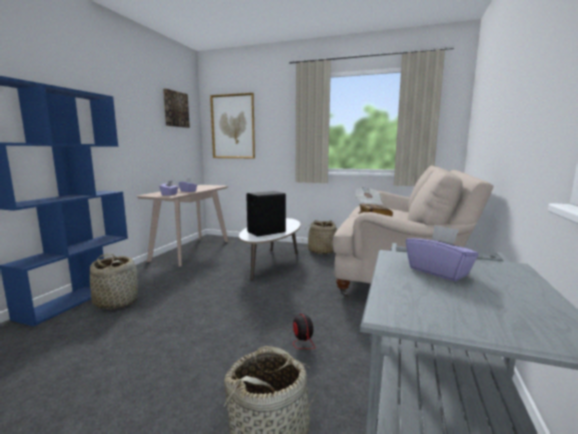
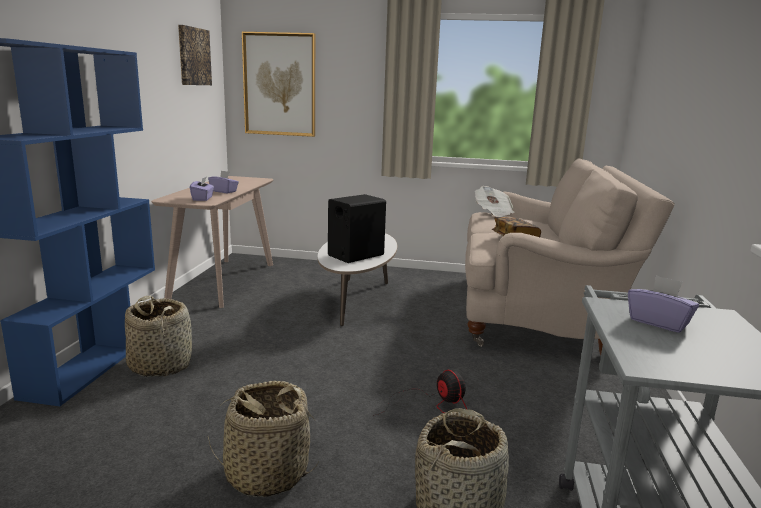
camera: 10 degrees left, 5 degrees up
basket [302,220,338,254] -> basket moved to [208,381,319,497]

